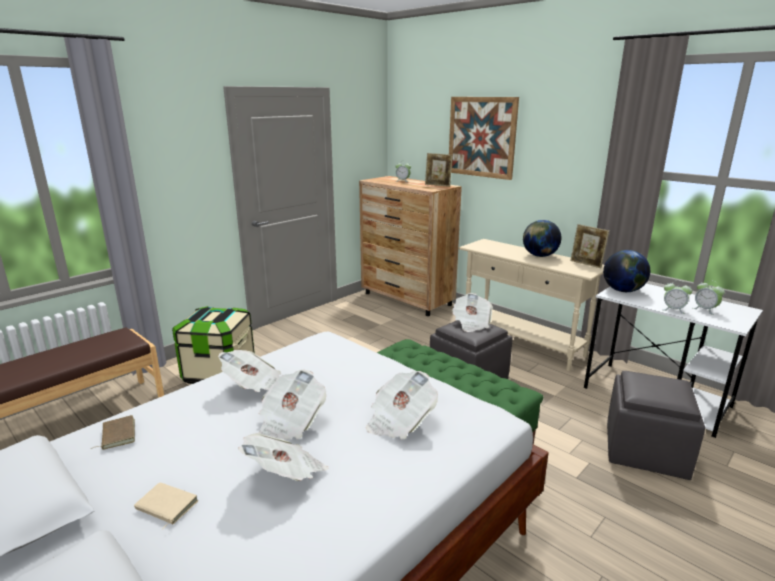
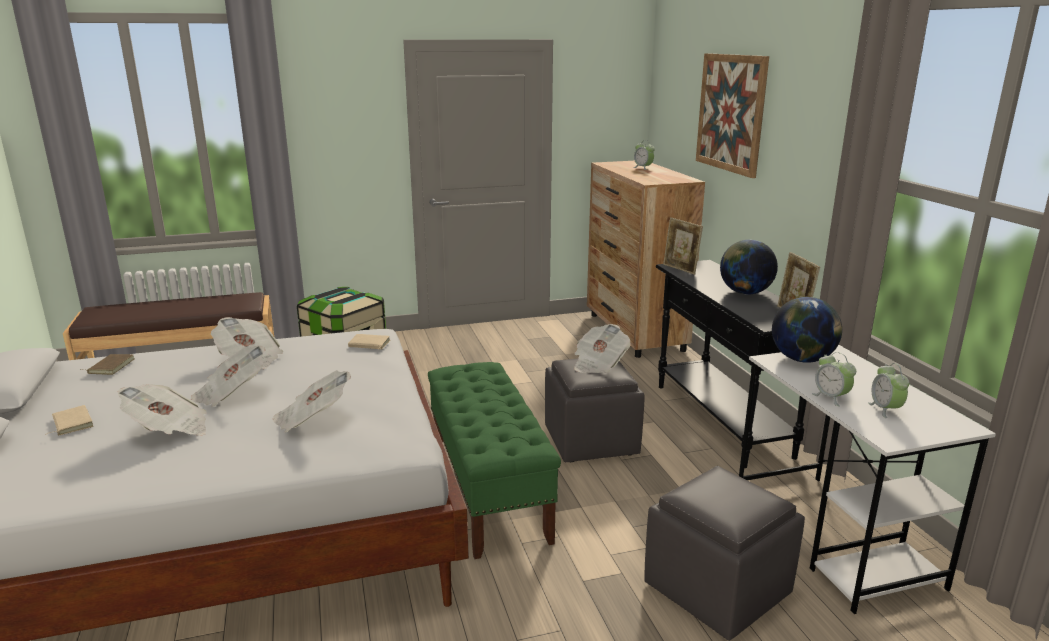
camera: 30 degrees right, 0 degrees up
picture frame [425,153,453,187] -> picture frame moved to [663,217,703,275]
beige console table [459,239,604,371] -> black console table [656,260,807,468]
none -> beige book [348,334,390,350]

